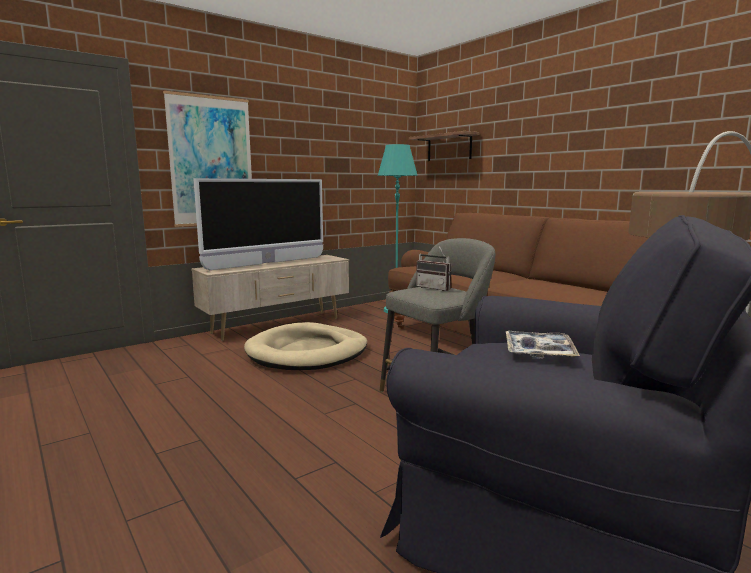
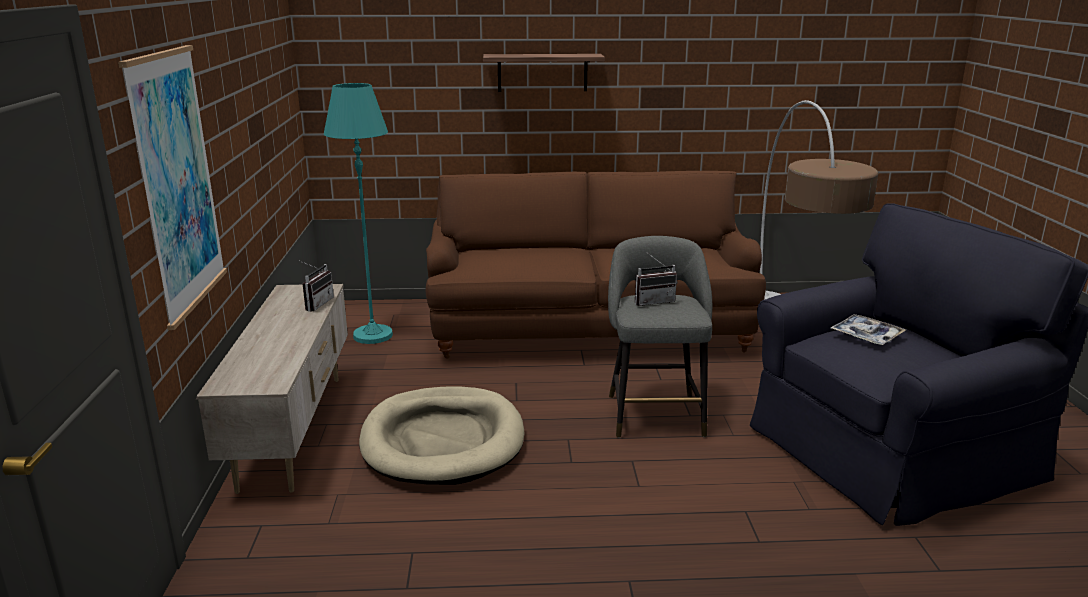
camera: 55 degrees left, 10 degrees up
television [193,178,323,270] -> none
shelf [409,131,480,161] -> shelf moved to [483,54,605,92]
none -> radio [300,261,334,312]

